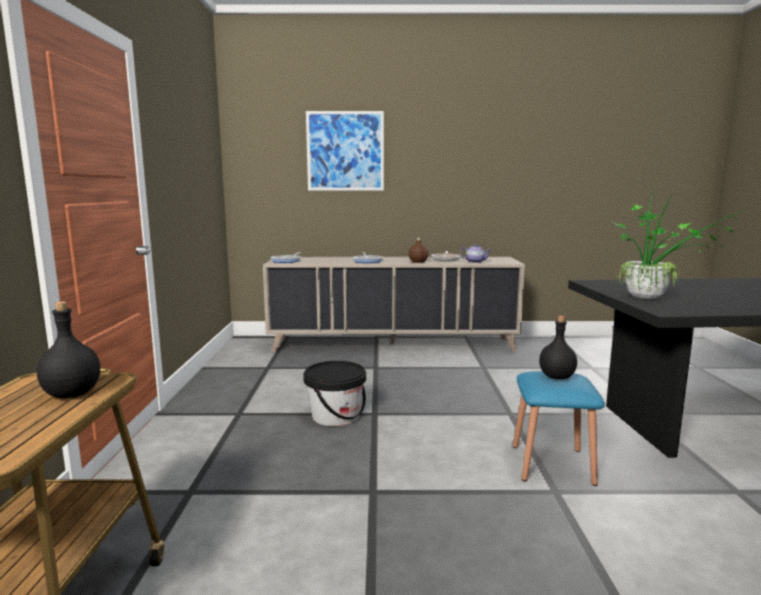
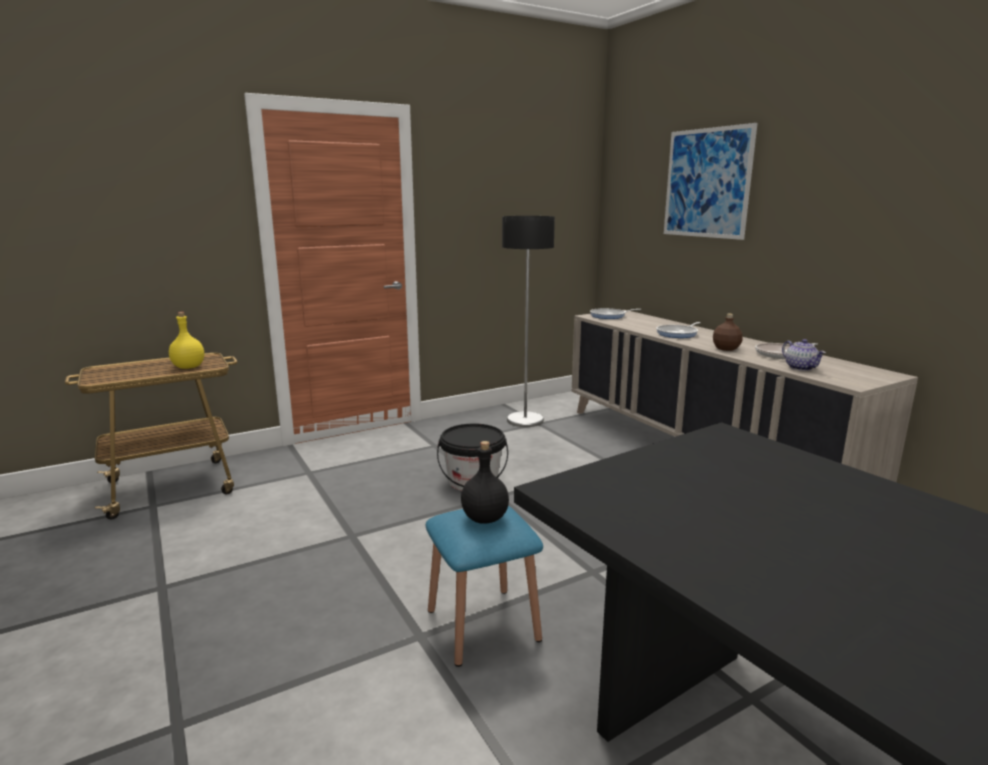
camera: 60 degrees right, 5 degrees up
black bottle [37,301,100,398] -> yellow bottle [169,312,204,369]
potted plant [611,183,743,299] -> none
none -> floor lamp [502,216,555,427]

